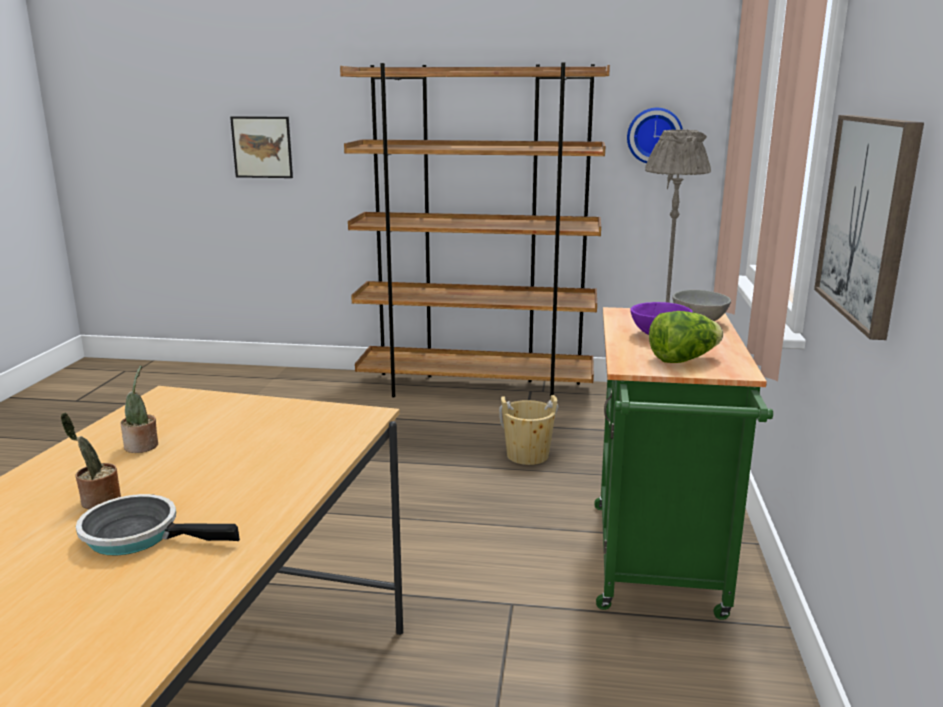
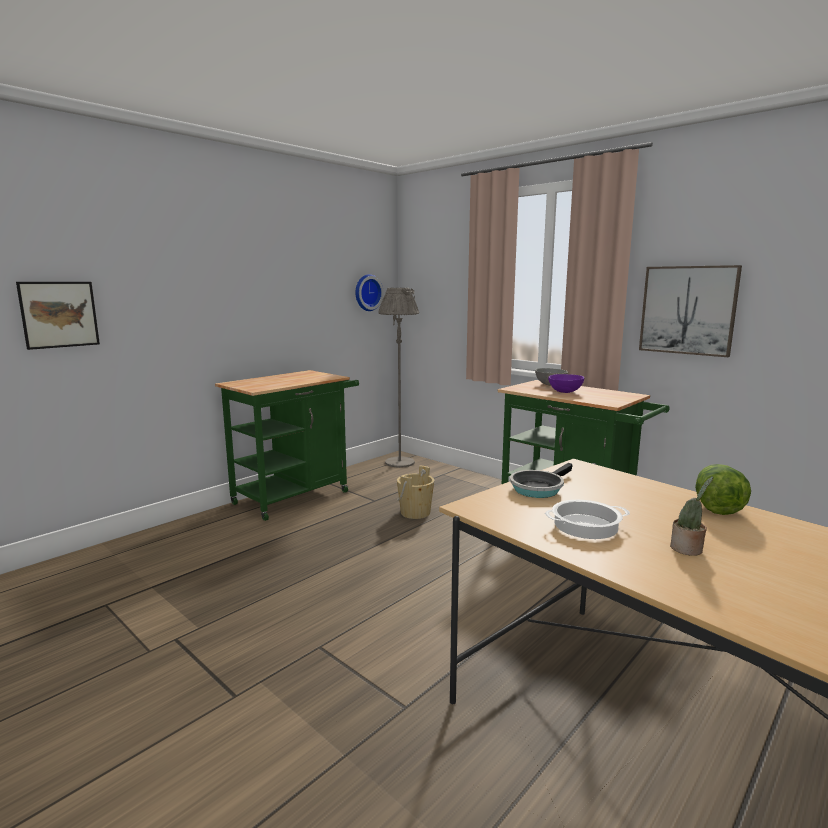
camera: 55 degrees left, 5 degrees down
frying pan [76,494,240,556] -> frying pan moved to [510,463,573,498]
potted plant [120,366,158,453] -> cooking pot [545,500,630,539]
brown bookcase [340,62,610,398] -> green cart [215,370,359,521]
lettuce [649,311,723,363] -> lettuce moved to [695,464,751,515]

